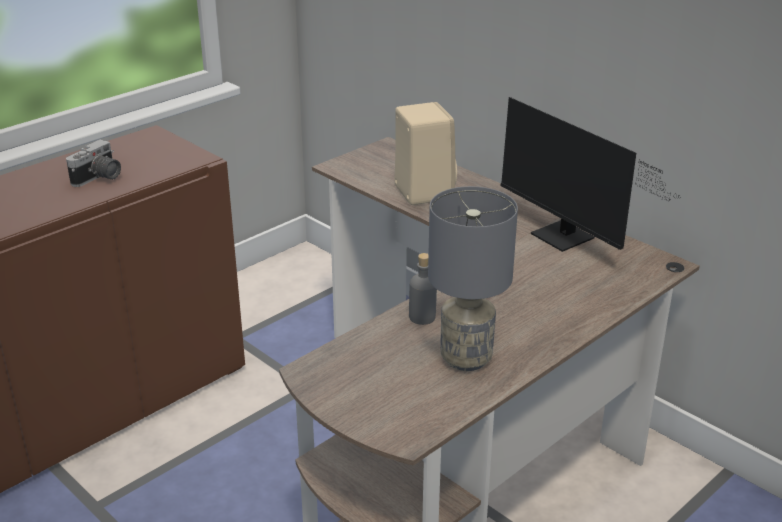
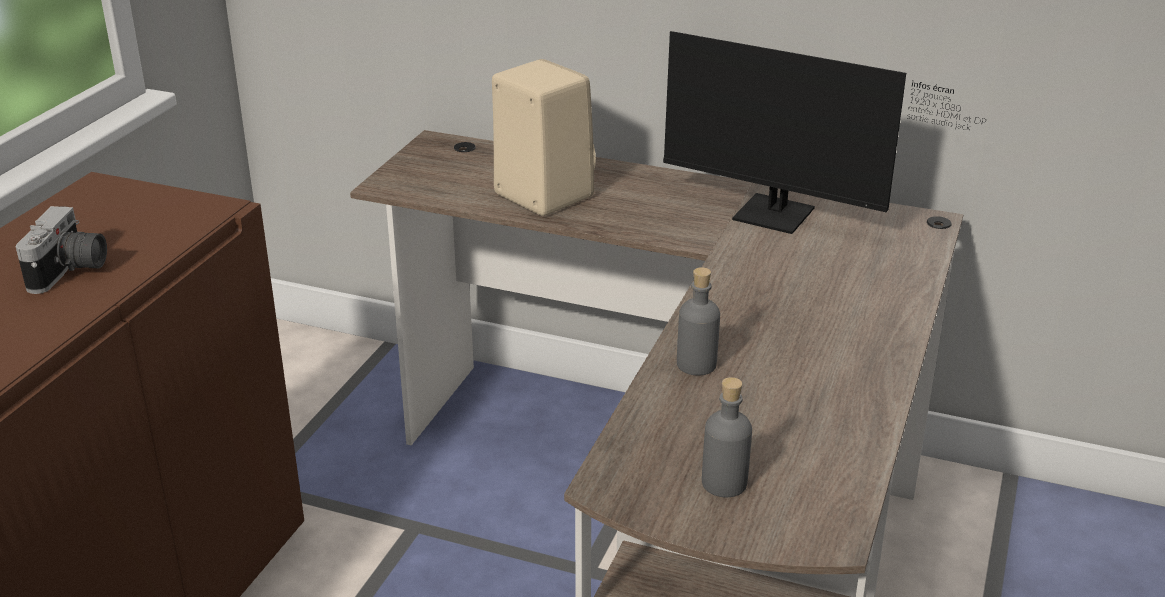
camera: 25 degrees left, 0 degrees up
grey table lamp [428,186,518,371] -> none
none -> grey bottle [702,377,752,497]

